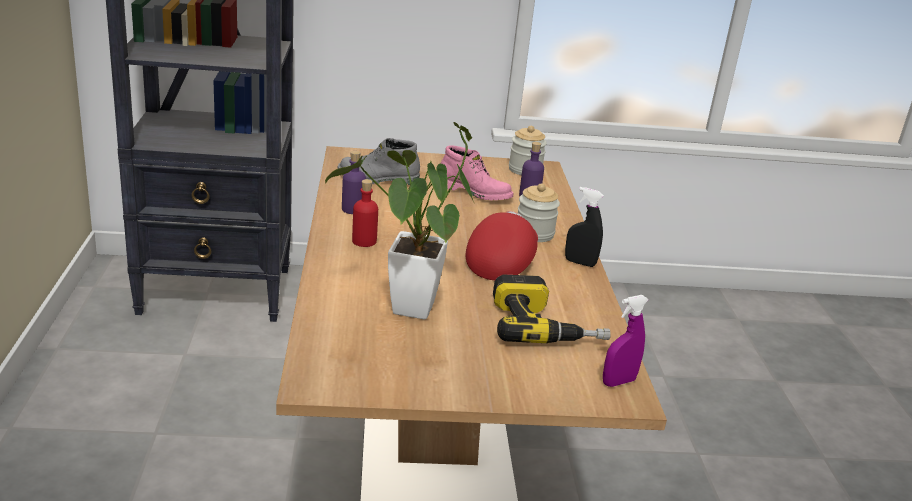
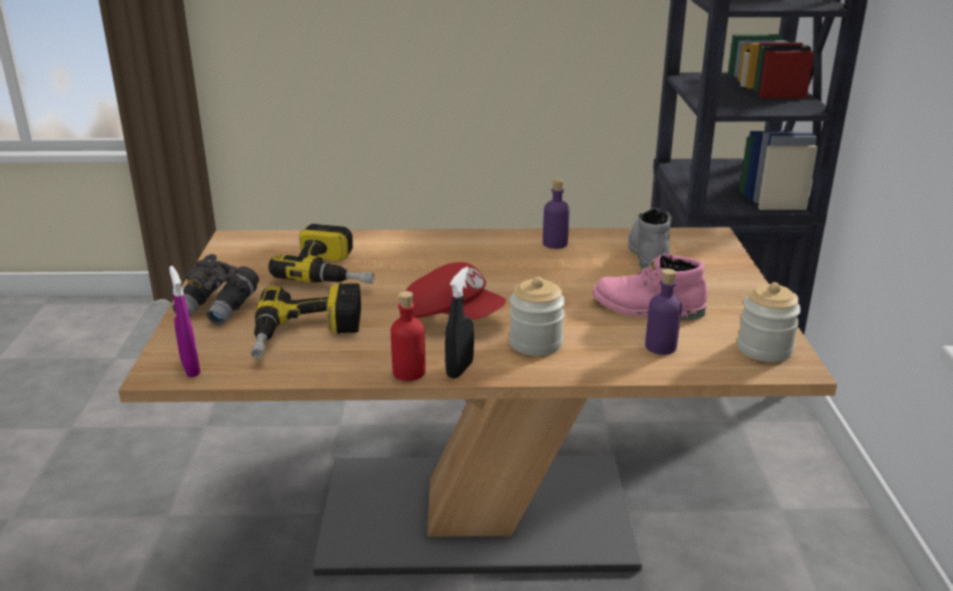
camera: 95 degrees right, 0 degrees up
potted plant [324,122,474,319] -> power drill [269,224,375,284]
red bottle [352,179,378,247] -> red bottle moved to [391,291,425,381]
pink boot [440,145,513,200] -> pink boot turned 75 degrees clockwise [593,254,708,320]
none -> grey binoculars [172,254,259,325]

